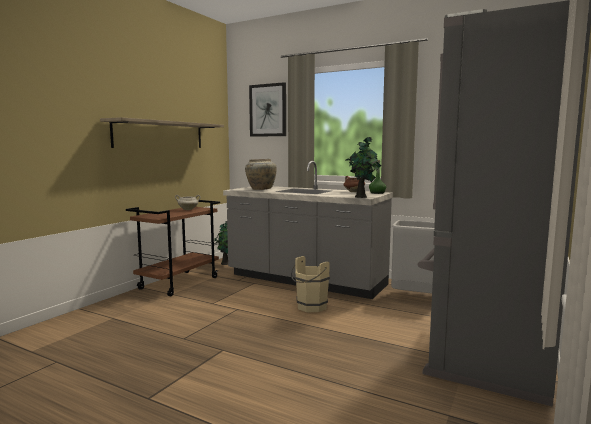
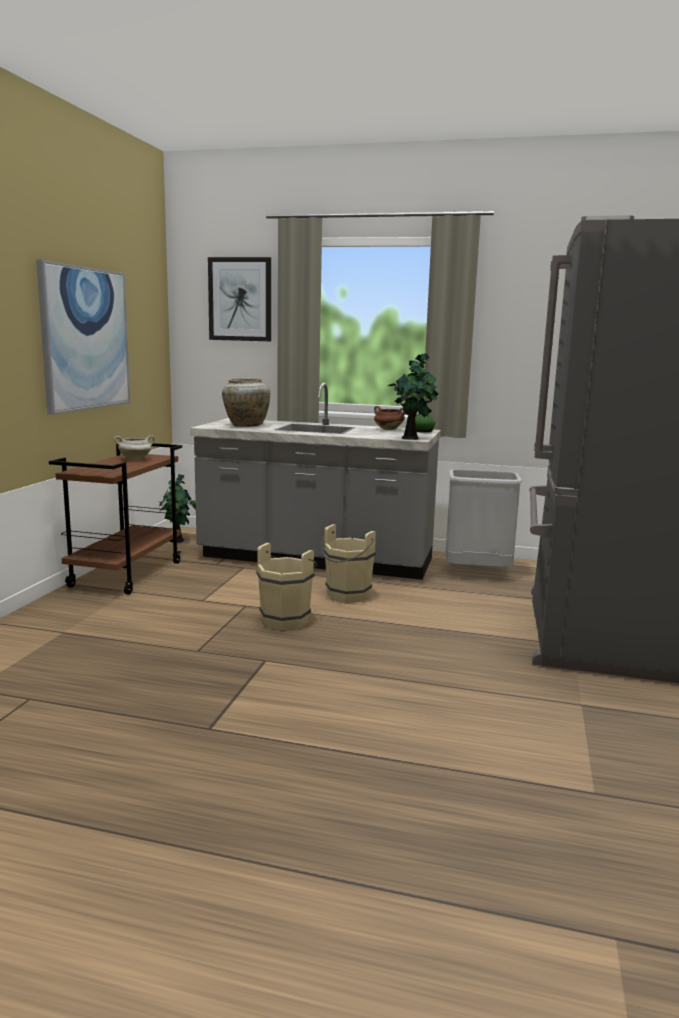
camera: 15 degrees left, 5 degrees up
shelf [100,117,224,148] -> picture [36,260,130,415]
none -> beige bucket [256,543,317,631]

